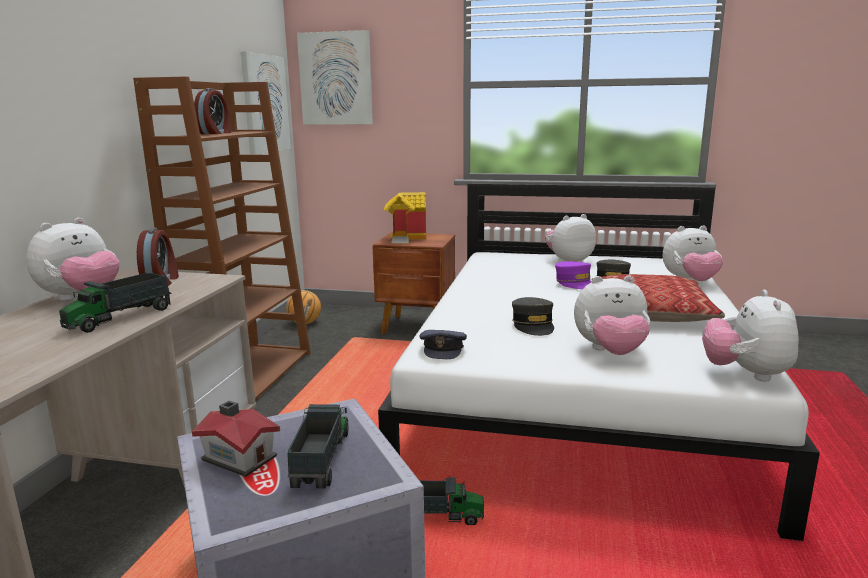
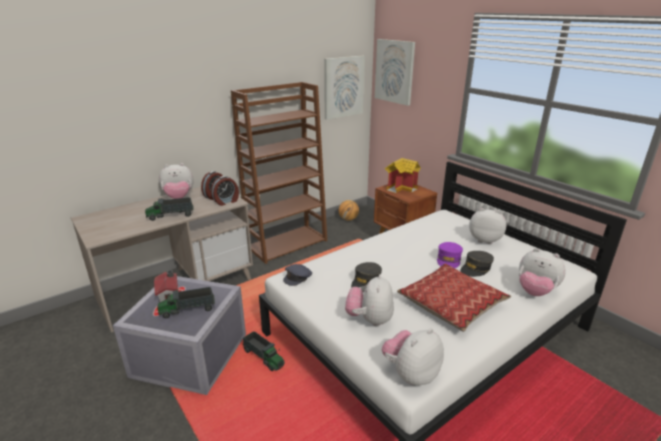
camera: 40 degrees right, 10 degrees up
alarm clock [194,88,232,134] -> alarm clock moved to [211,176,239,206]
toy truck [287,404,348,489] -> toy truck turned 150 degrees counterclockwise [157,287,215,319]
plush toy [574,276,650,355] -> plush toy turned 60 degrees clockwise [345,274,394,327]

